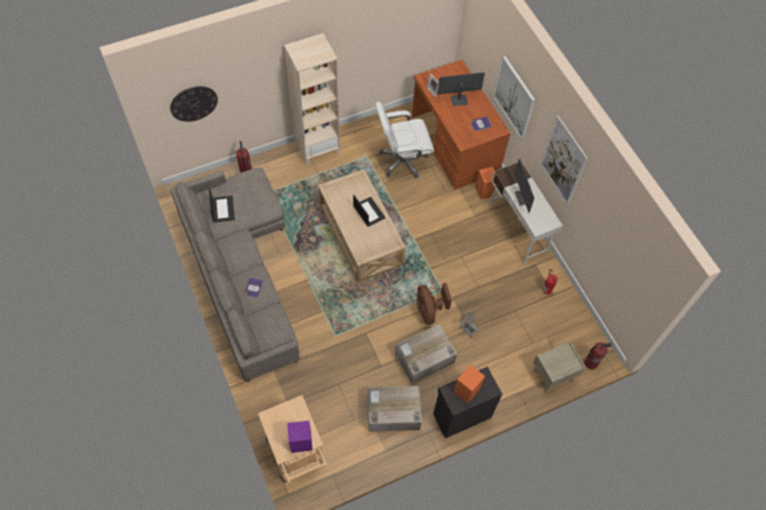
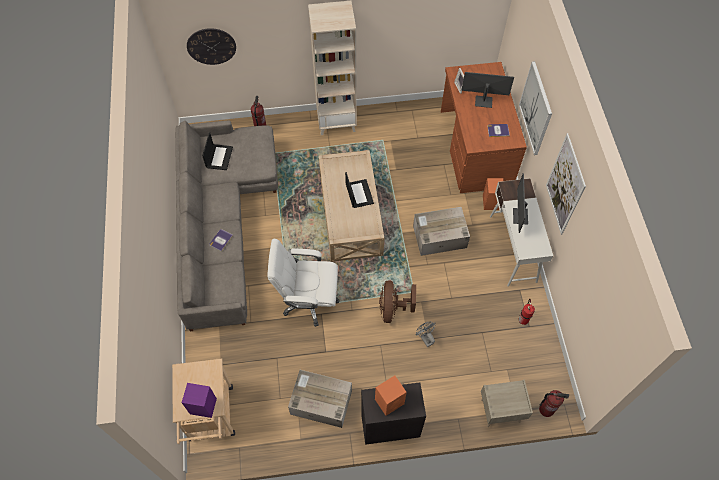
camera: 20 degrees right, 0 degrees up
white office chair [375,102,434,178] -> white office chair moved to [267,239,339,327]
cardboard box [395,324,457,384] -> cardboard box moved to [413,207,470,256]

